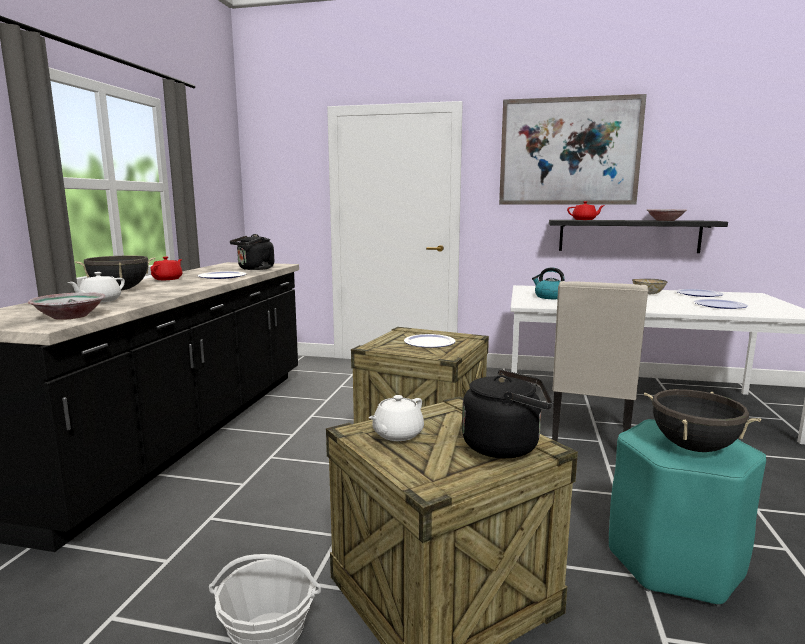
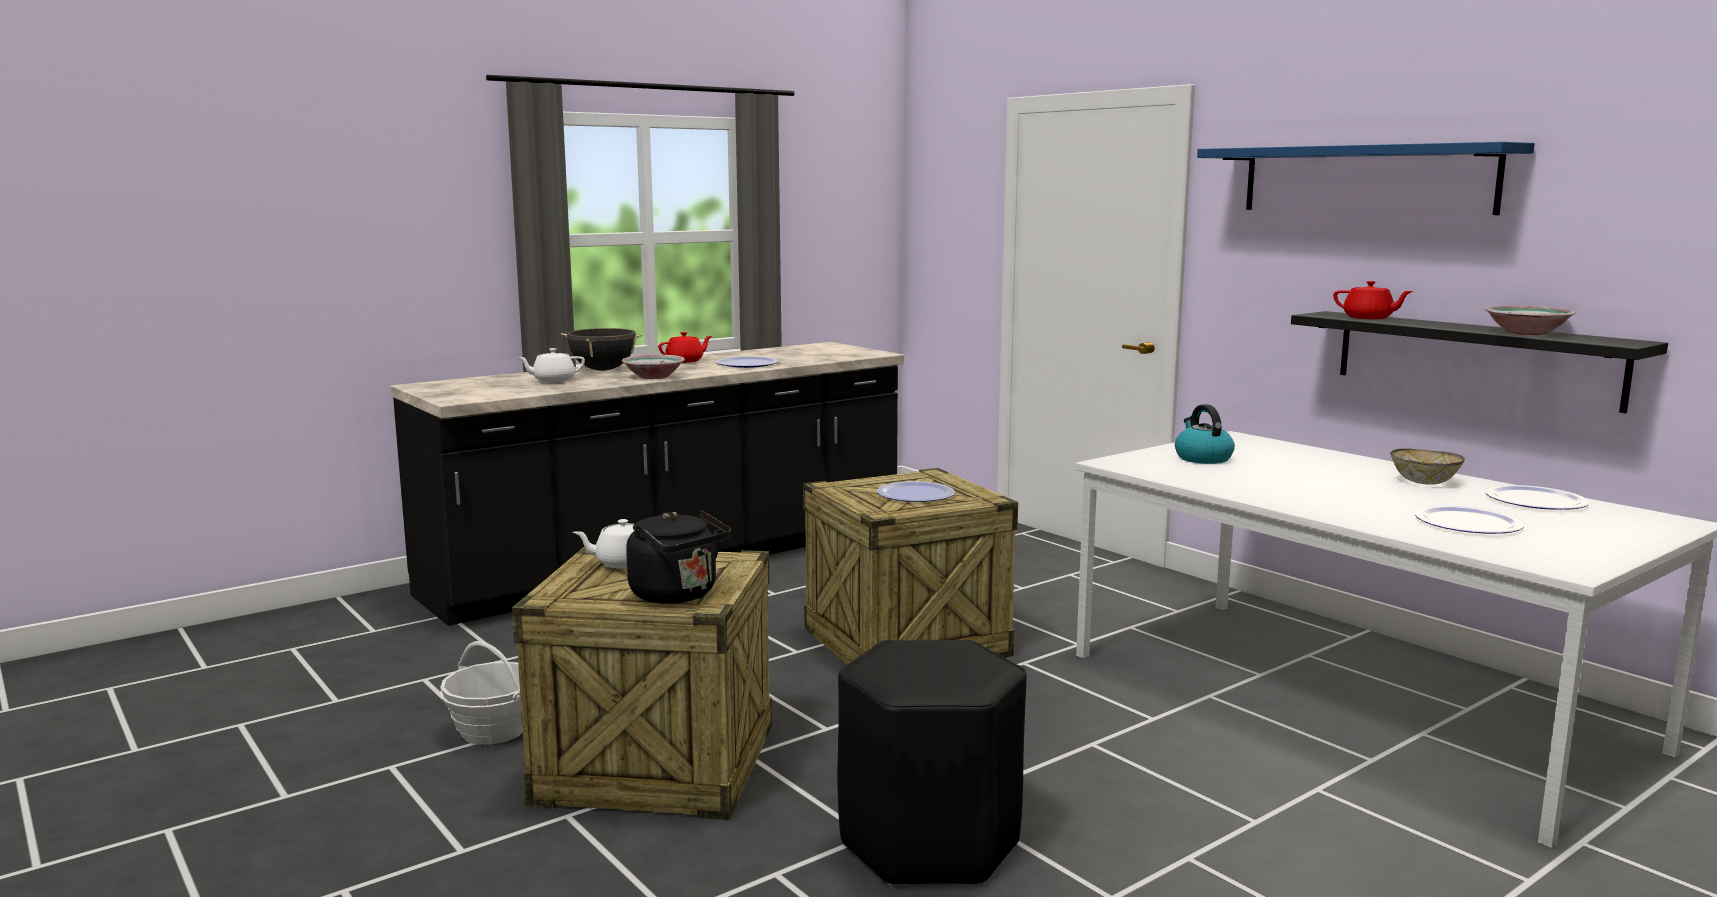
camera: 40 degrees right, 0 degrees up
bowl [28,292,106,320] -> bowl moved to [622,355,685,379]
black kettle [230,234,274,270] -> none
picture [499,94,647,205] -> blue shelf [1197,142,1535,215]
beige chair [552,281,648,442] -> none
turquoise stool [609,419,766,607] -> black stool [837,640,1027,887]
black cooking pot [644,389,761,452] -> none

